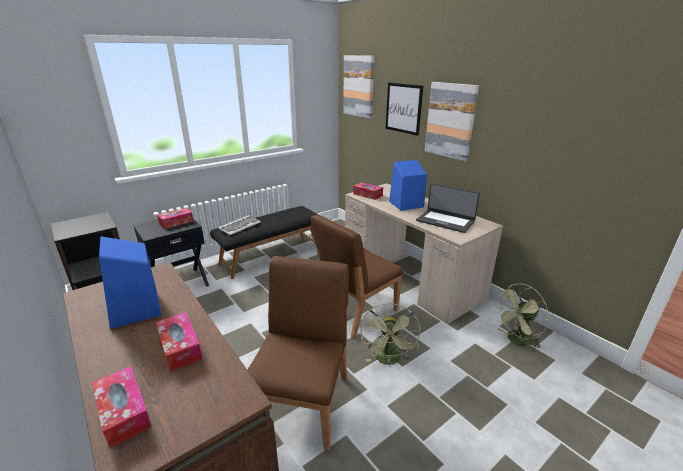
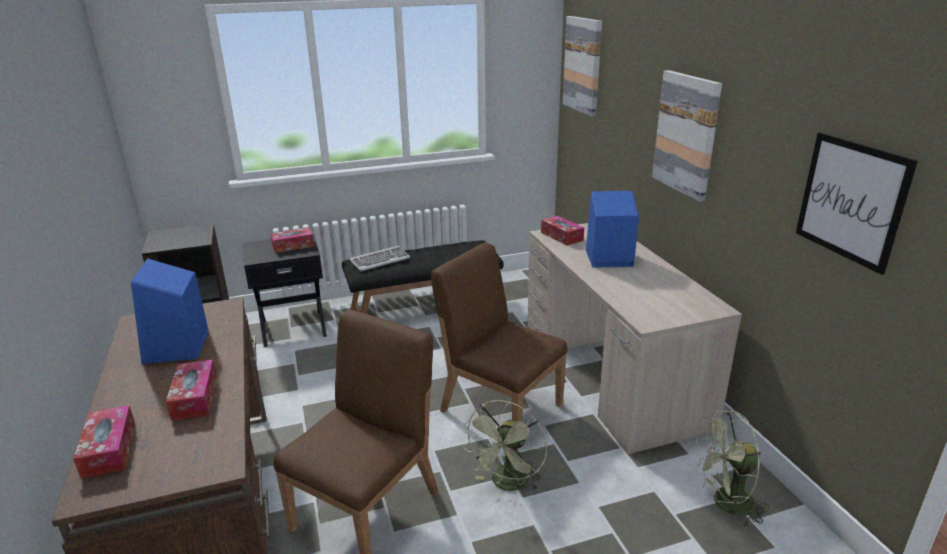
camera: 20 degrees right, 0 degrees up
brown chair [311,214,403,339] -> brown chair turned 60 degrees clockwise [431,243,567,422]
picture [386,83,423,136] -> picture moved to [796,132,918,275]
laptop [416,183,480,233] -> none

